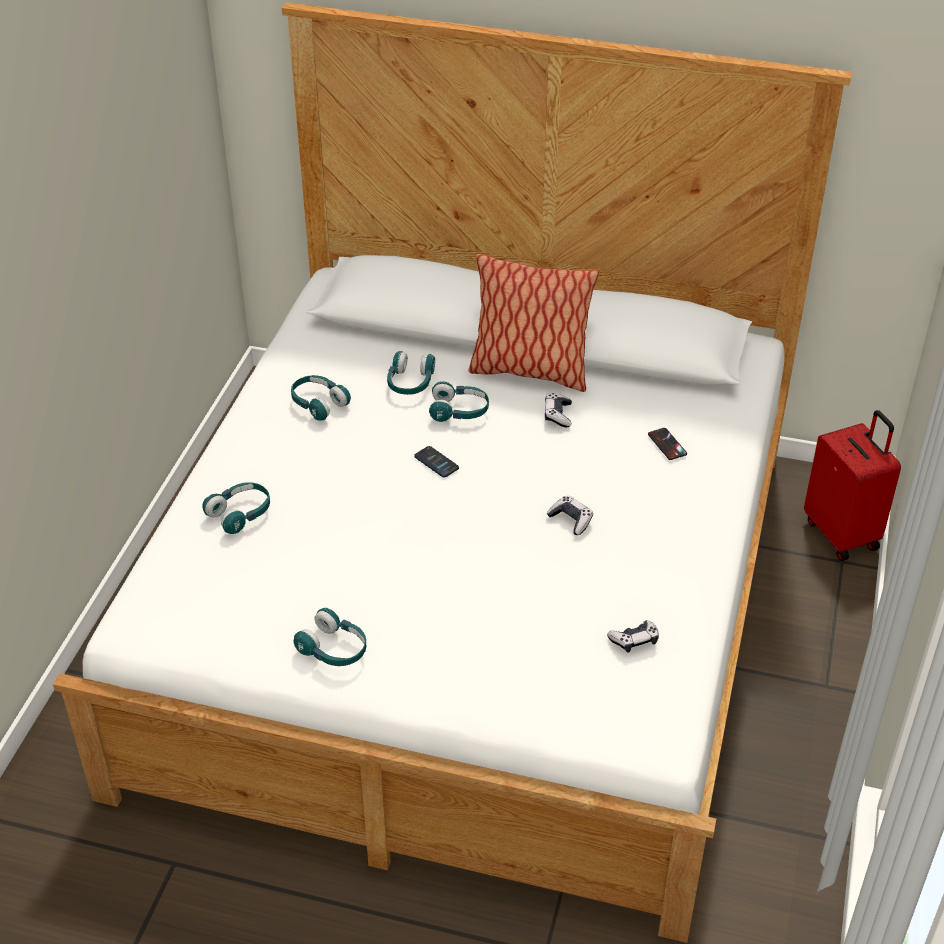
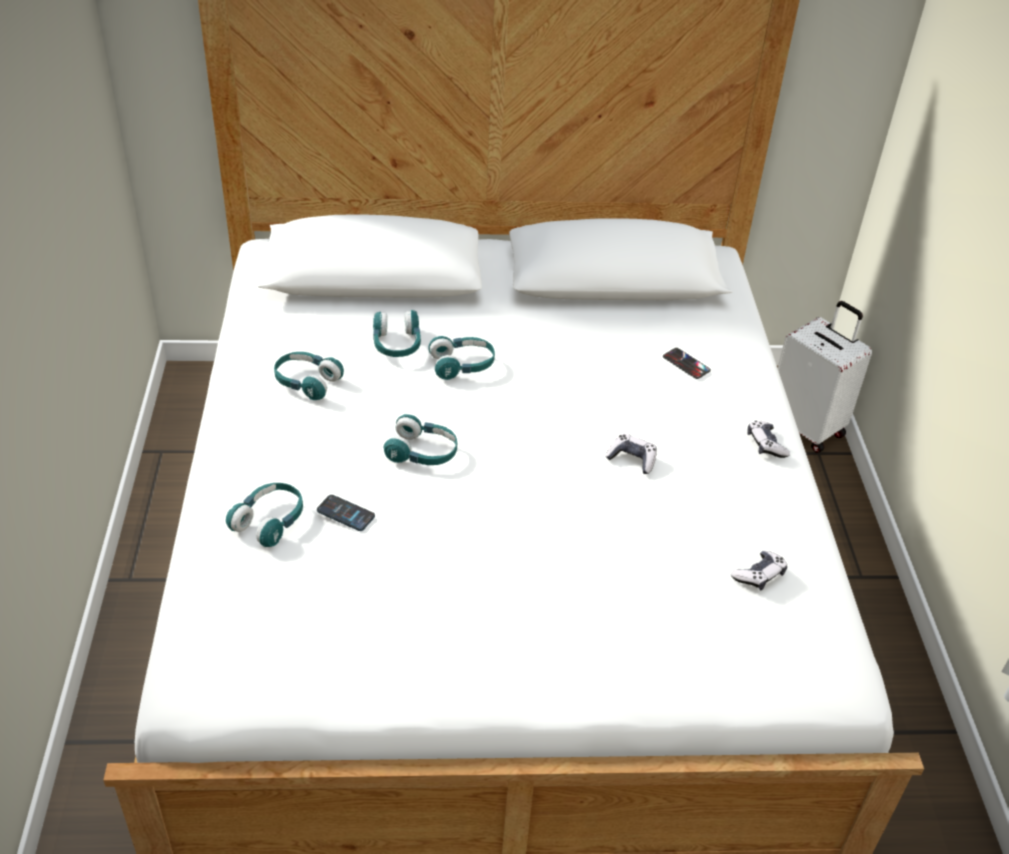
camera: 20 degrees left, 0 degrees up
turquoise headphones [294,608,366,666] -> turquoise headphones moved to [383,414,457,465]
phone [414,446,459,478] -> phone moved to [317,495,375,531]
pillow [468,254,599,392] -> none
game controller [545,393,572,427] -> game controller moved to [747,421,790,458]
red suitcase [804,410,901,561] -> white suitcase [778,301,872,453]

